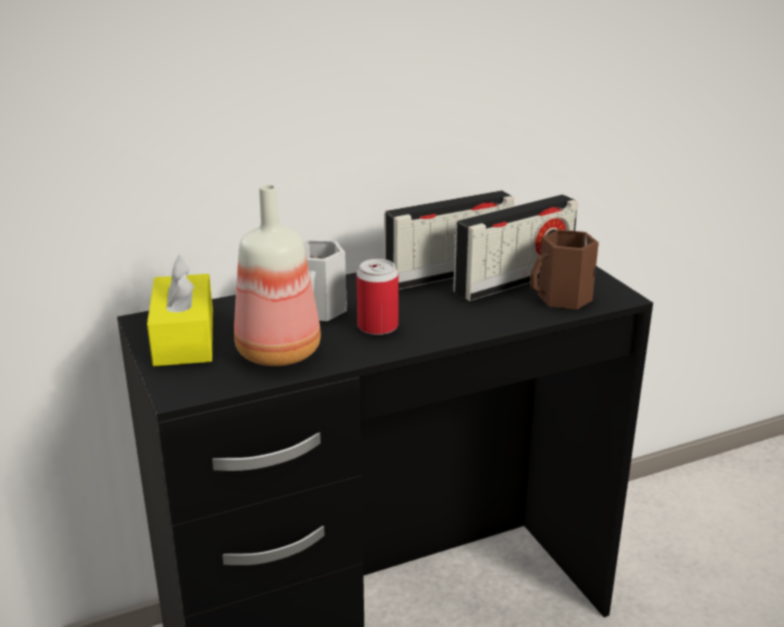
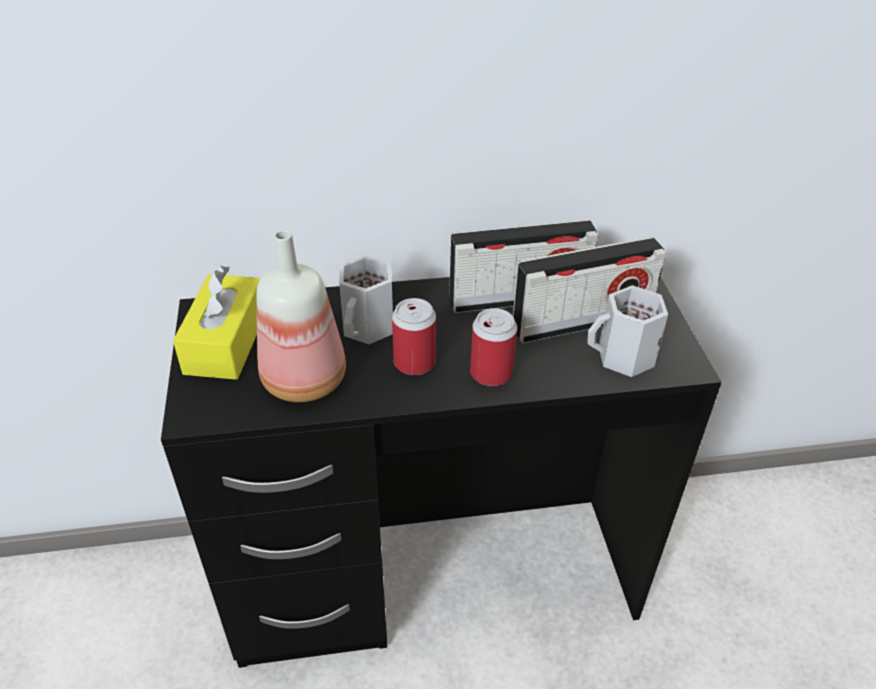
camera: 15 degrees right, 15 degrees up
brown mug [530,230,599,310] -> white mug [587,285,668,377]
none -> can [470,308,517,386]

